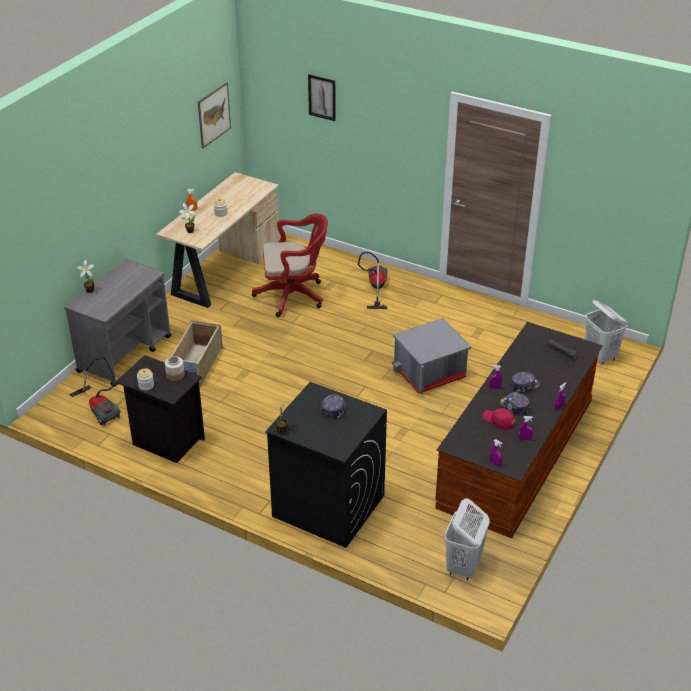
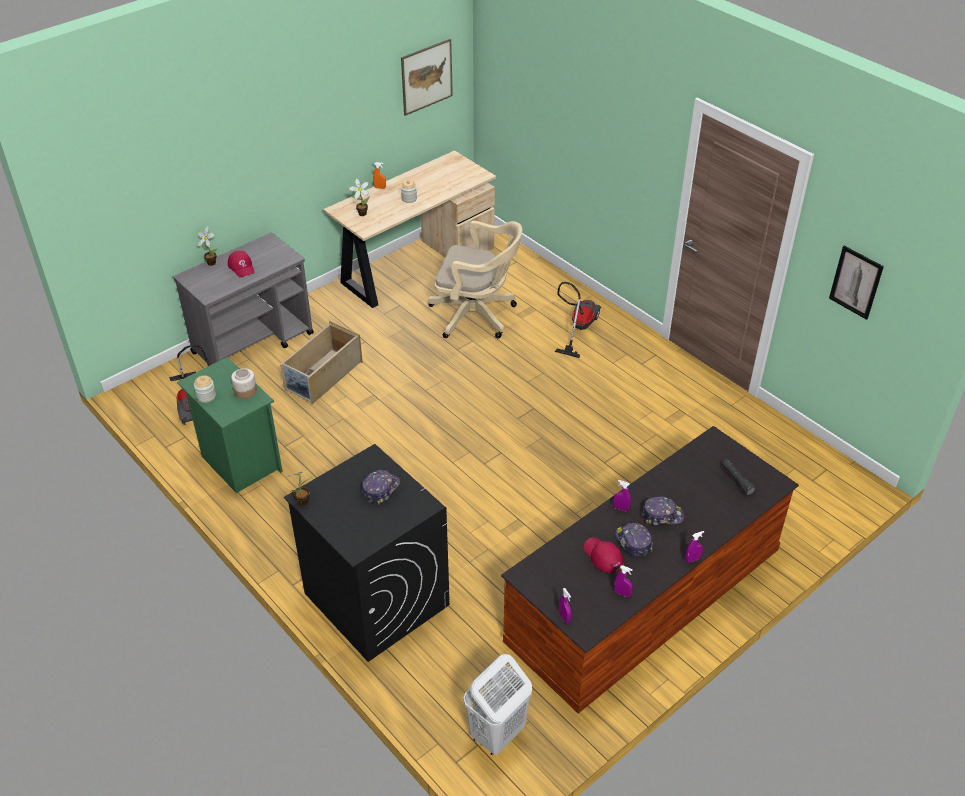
camera: 20 degrees right, 5 degrees up
black nightstand [115,355,205,463] -> green nightstand [177,357,283,493]
red office chair [252,213,328,317] -> beige office chair [427,221,522,339]
picture [308,74,336,121] -> picture moved to [829,246,884,320]
grey storage box [392,318,471,394] -> none
white laundry basket [585,300,627,365] -> none
none -> red cap [228,251,255,277]

